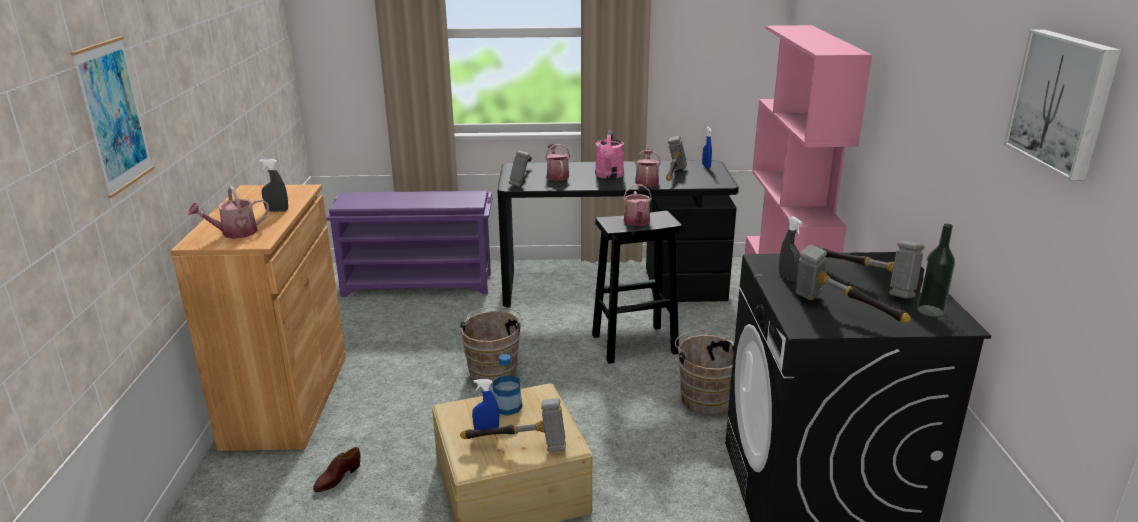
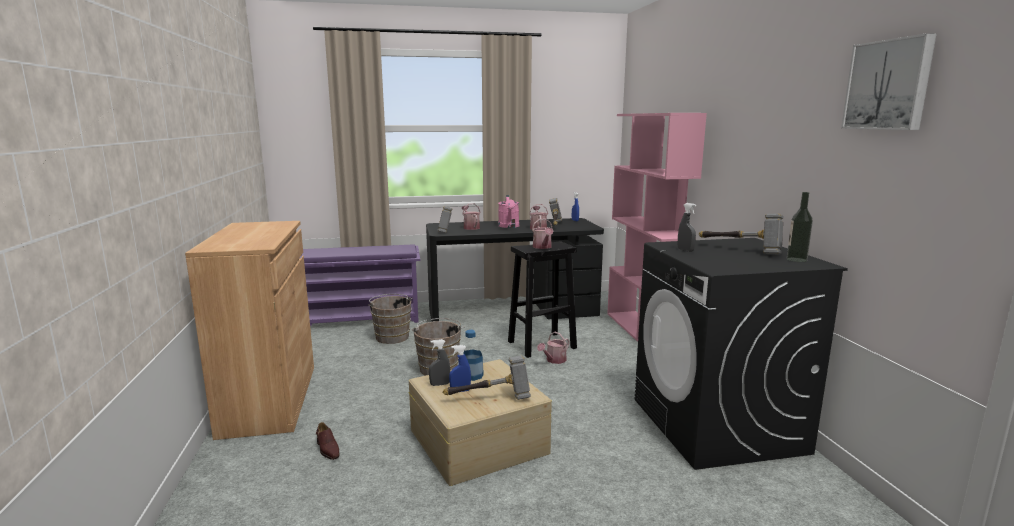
camera: 10 degrees left, 10 degrees down
picture [70,36,154,198] -> none
watering can [188,186,269,239] -> watering can moved to [537,332,570,364]
grey spray bottle [259,159,288,212] -> grey spray bottle moved to [429,339,450,386]
brown shoe [313,447,361,492] -> brown shoe turned 60 degrees counterclockwise [316,422,339,460]
brown bucket [675,330,734,414] -> brown bucket moved to [368,294,412,344]
hammer [796,245,911,323] -> none

